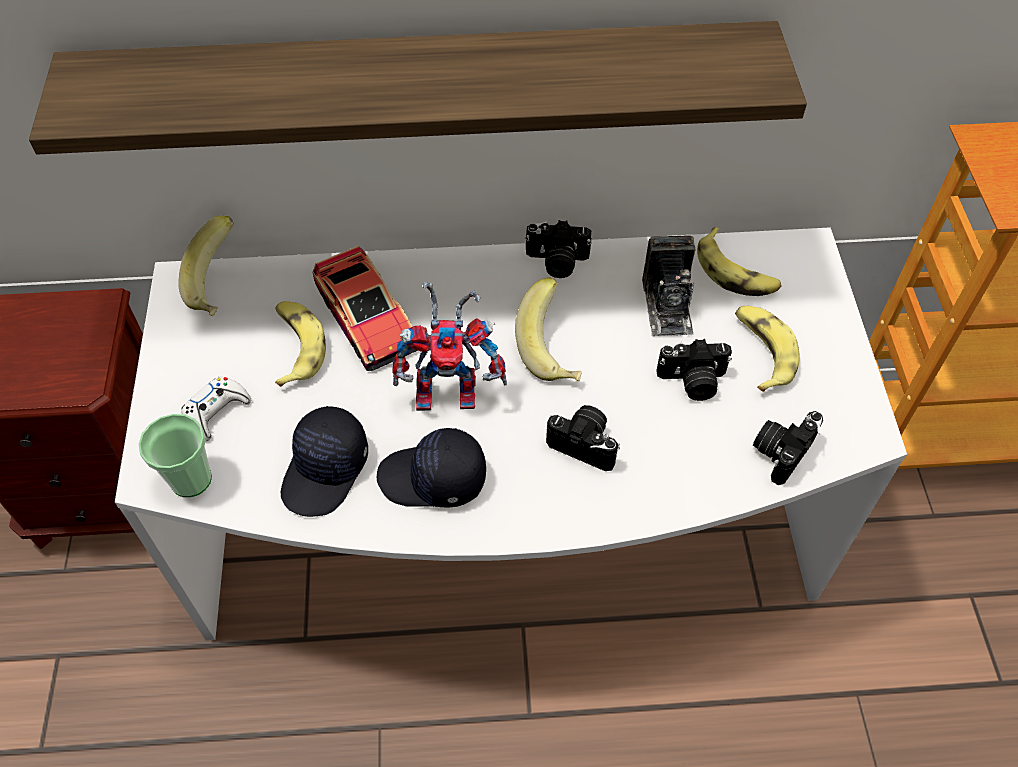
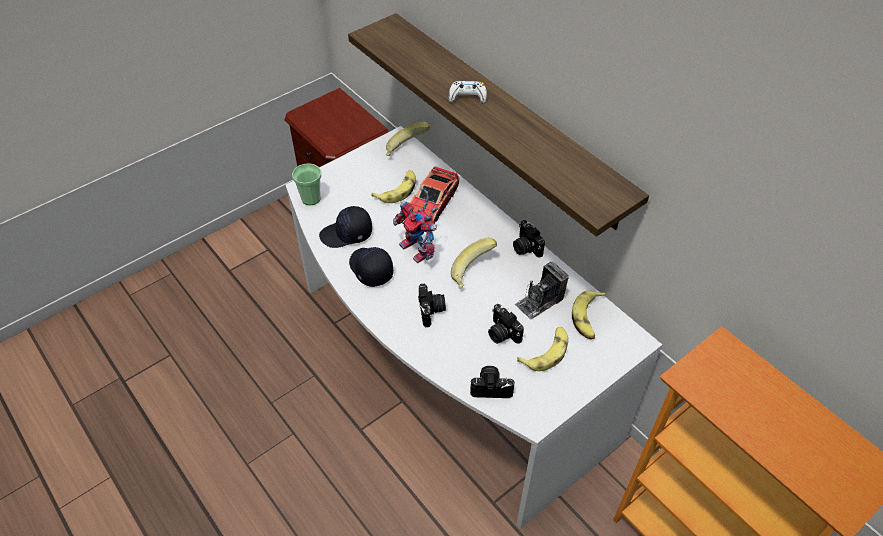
camera: 55 degrees right, 5 degrees down
white game controller [181,376,251,441] -> white game controller moved to [449,81,487,104]

